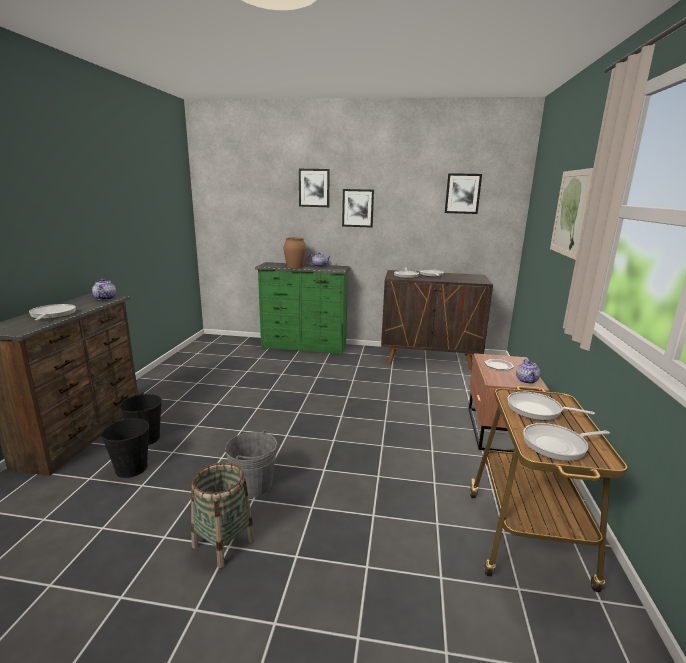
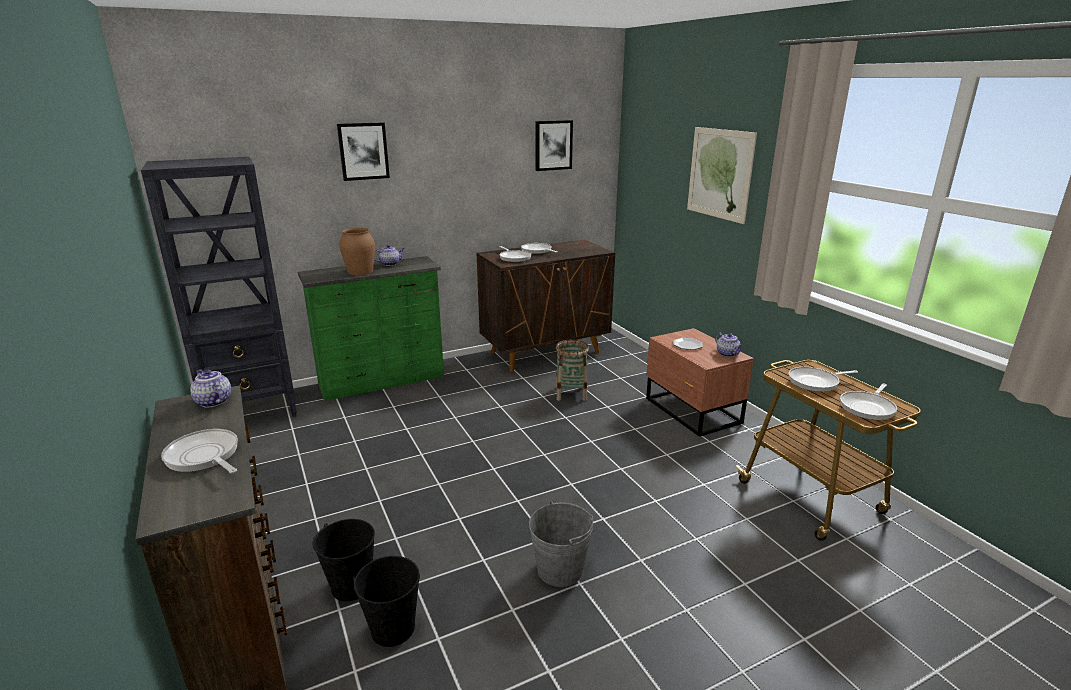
camera: 35 degrees left, 5 degrees up
basket [191,462,255,568] -> basket moved to [556,339,589,401]
picture [342,189,374,228] -> none
none -> black bookcase [141,157,297,417]

